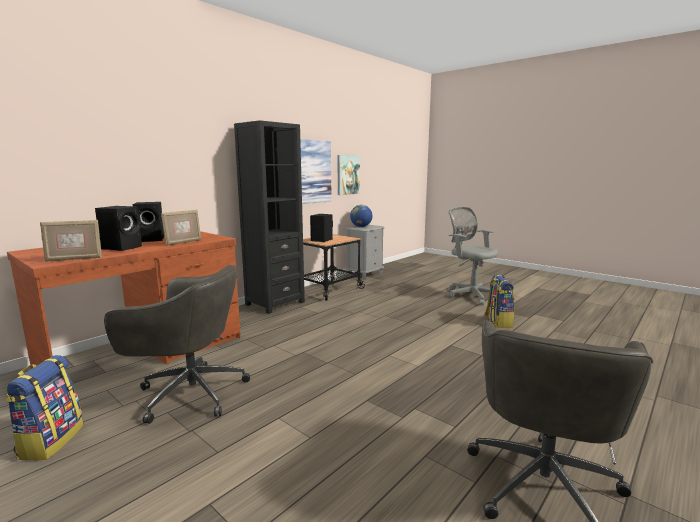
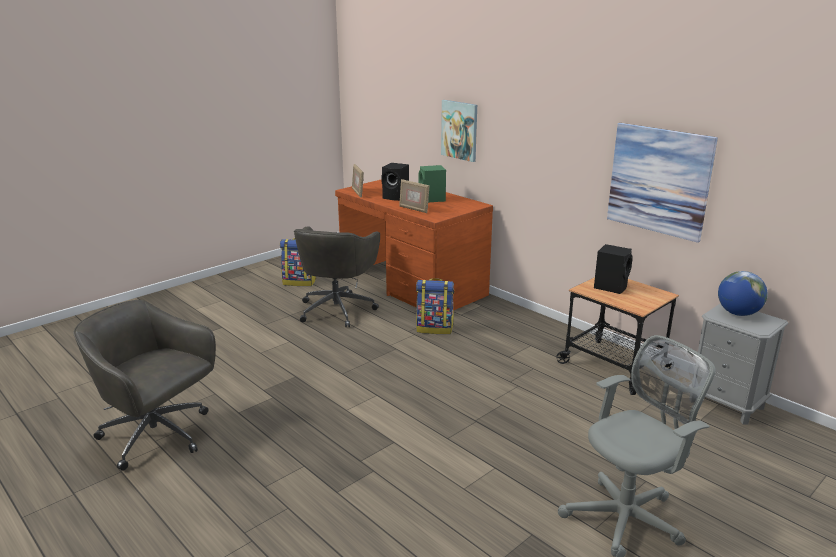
camera: 95 degrees right, 10 degrees up
black speaker [133,202,164,242] -> green speaker [418,165,446,203]
black bookcase [234,120,305,314] -> none
picture [338,155,360,195] -> picture moved to [441,100,477,162]
backpack [484,274,515,328] -> backpack moved to [416,278,454,334]

